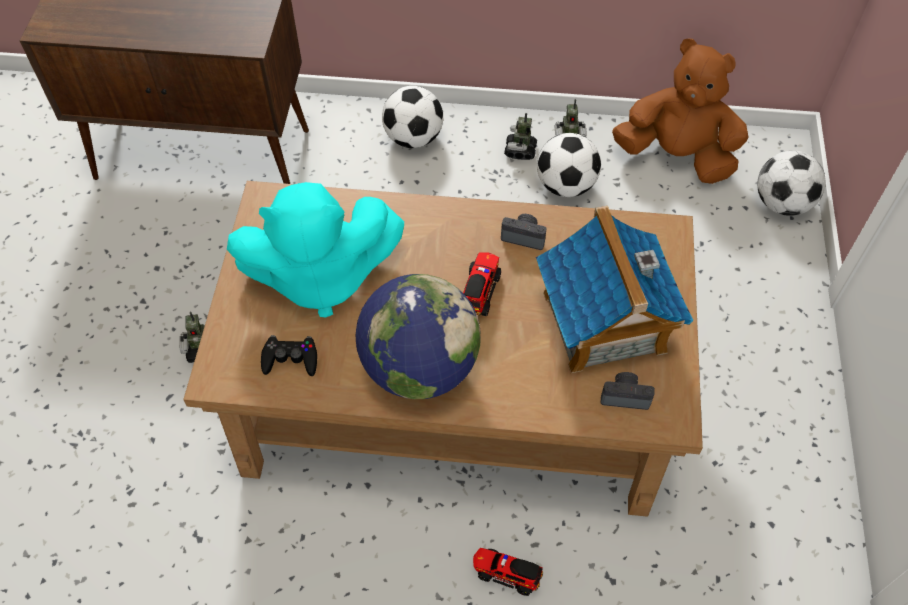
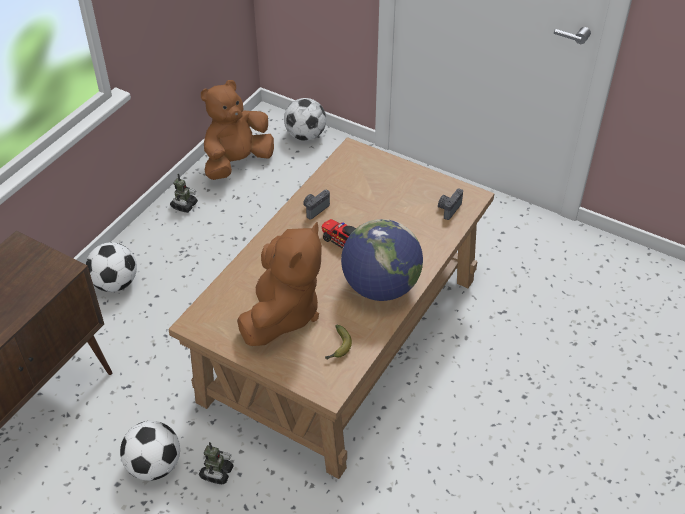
camera: 65 degrees left, 10 degrees down
turquoise plush toy [227,182,404,318] -> brown plush toy [237,222,322,346]
black game controller [261,335,317,376] -> banana [325,325,352,360]
toy truck [473,548,543,596] -> none
toy robot [504,113,537,160] -> none
toy house [536,206,694,373] -> none
football [537,133,601,197] -> football moved to [120,421,180,481]

